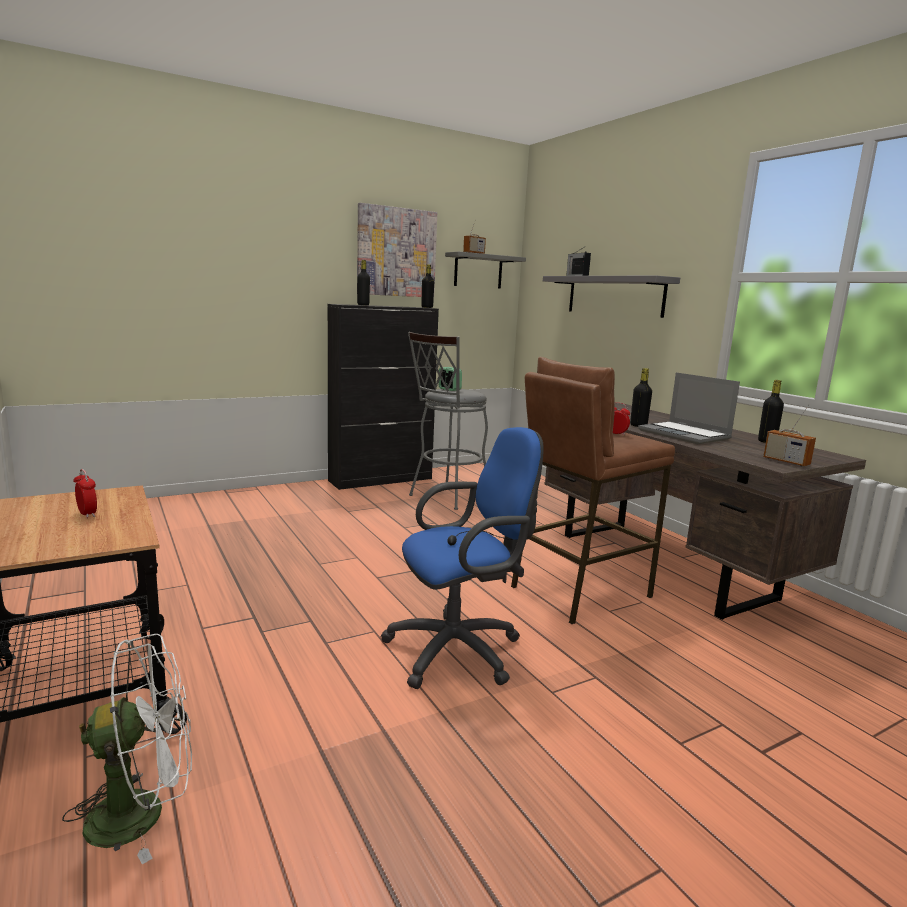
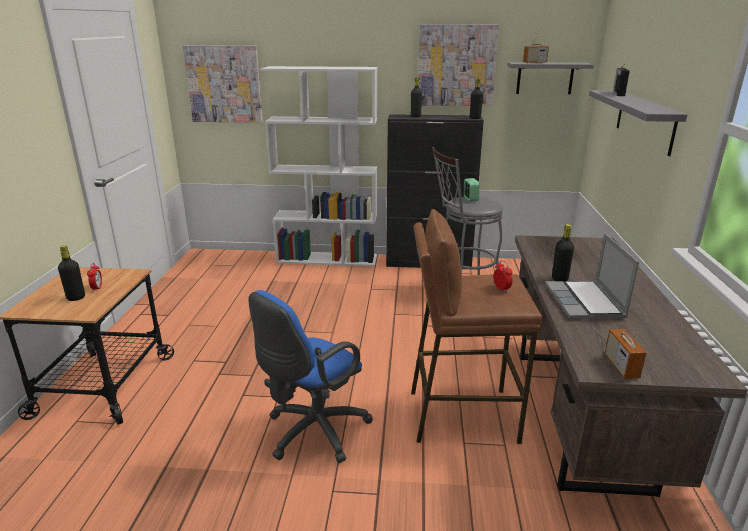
camera: 35 degrees right, 10 degrees up
white fan [62,634,192,864] -> none
blue office chair [380,427,544,689] -> blue office chair turned 120 degrees clockwise [249,290,373,463]
black bottle [758,380,784,443] -> black bottle moved to [58,245,85,301]
none -> picture [183,45,263,123]
none -> white bookcase [261,66,377,267]

